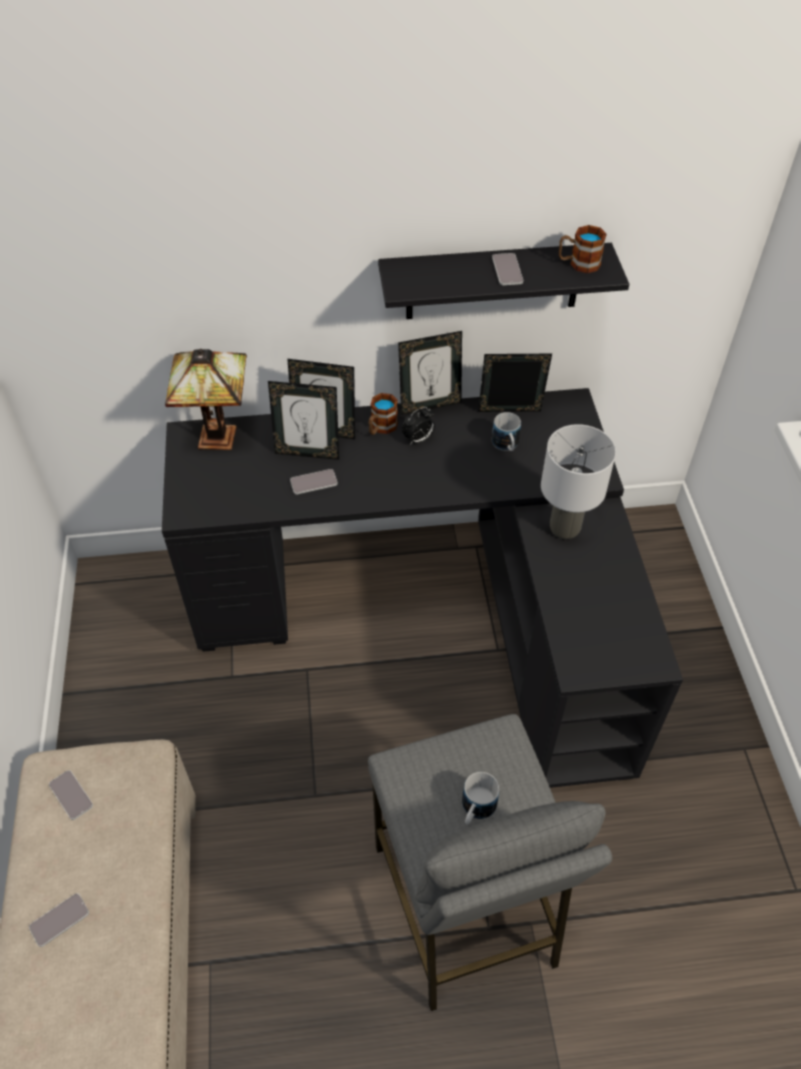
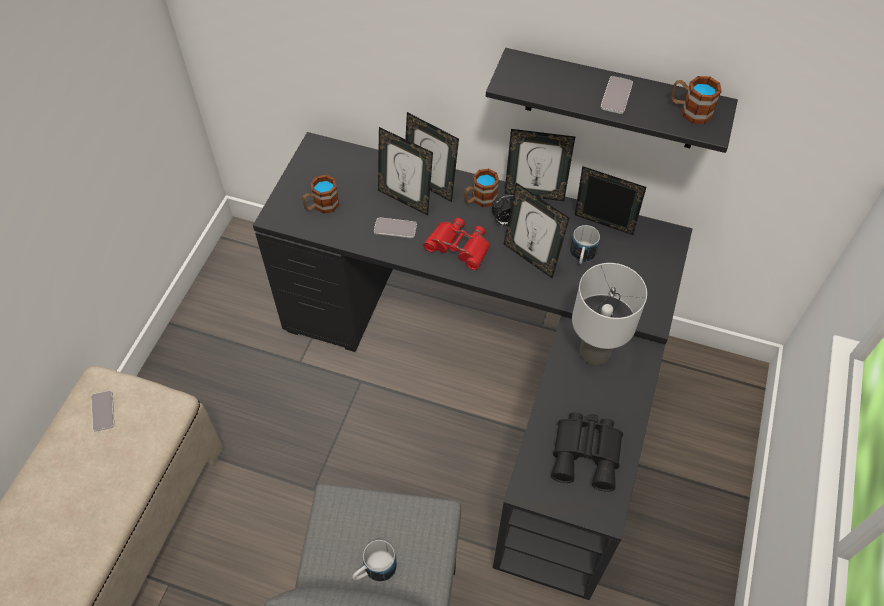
camera: 25 degrees right, 5 degrees up
phone [29,893,89,947] -> none
table lamp [165,349,247,450] -> none
none -> mug [302,175,339,214]
none -> red binoculars [423,218,490,270]
none -> picture frame [504,183,570,278]
none -> black binoculars [551,412,623,492]

